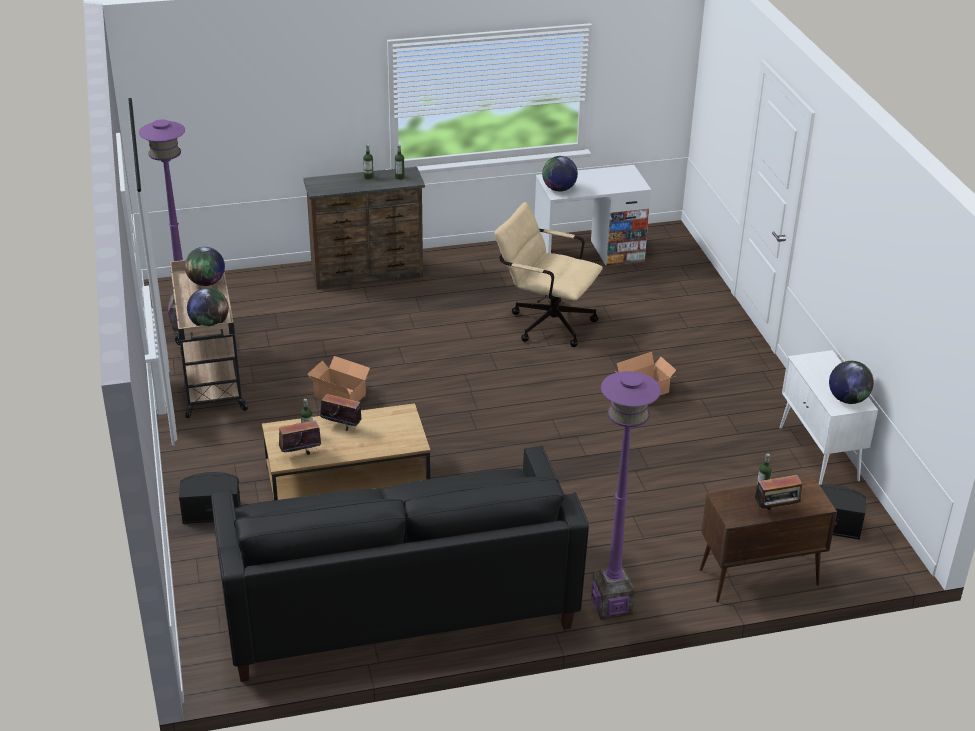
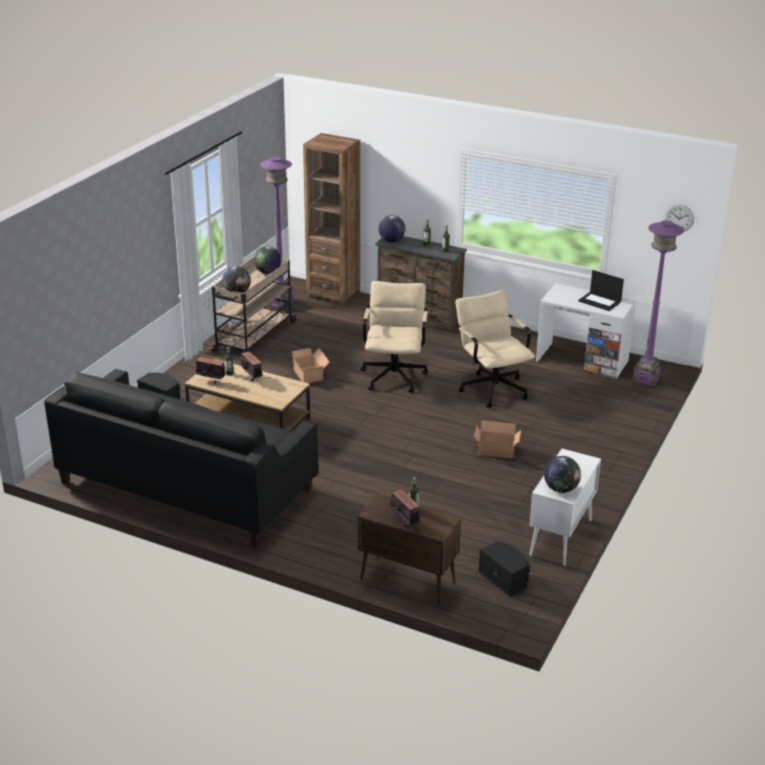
camera: 40 degrees right, 5 degrees down
globe [542,156,578,191] -> globe moved to [379,215,405,242]
purple floor lamp [591,371,661,620] -> purple floor lamp moved to [633,220,684,389]
radio [755,475,803,510] -> radio turned 150 degrees counterclockwise [390,490,420,528]
none -> brown bookcase [303,133,360,307]
none -> beige office chair [360,281,429,393]
none -> laptop [578,270,624,311]
none -> wall clock [665,204,694,232]

